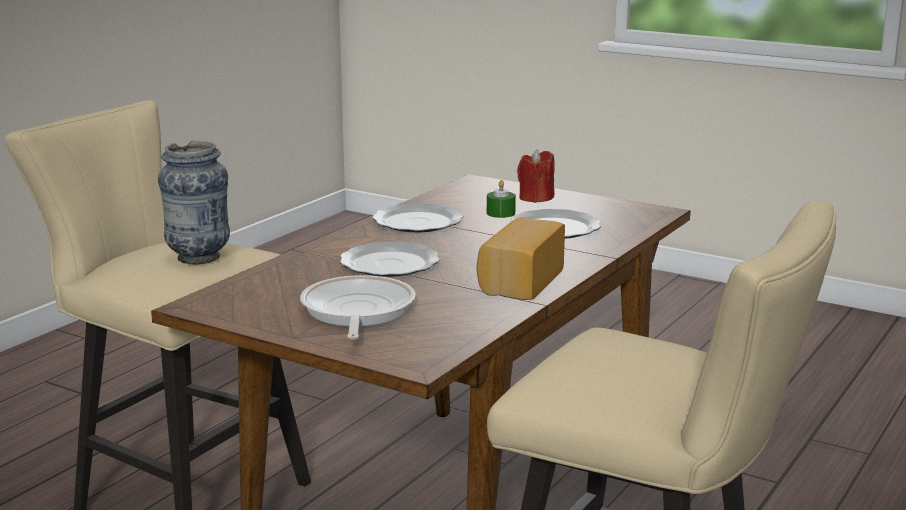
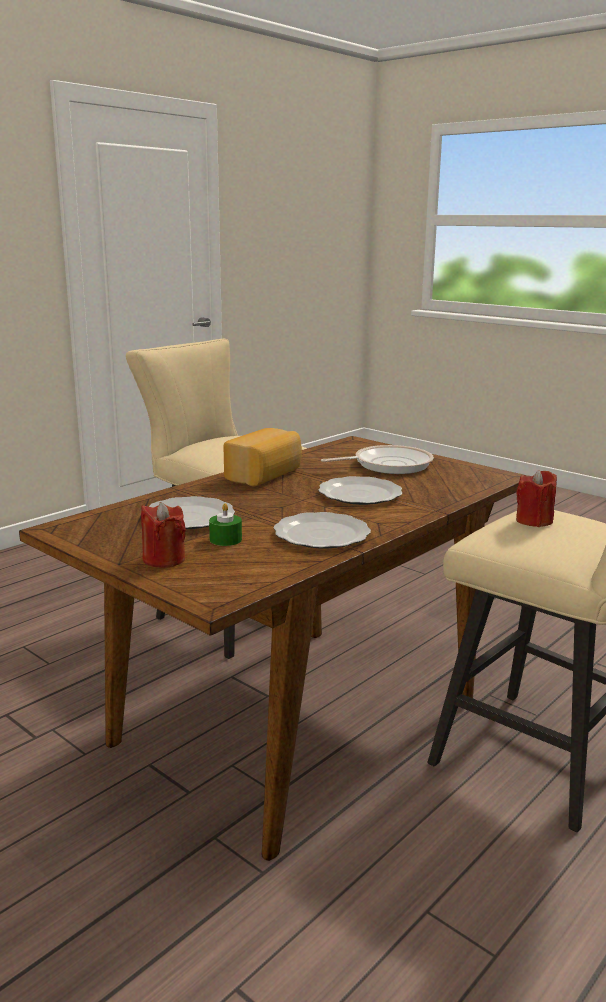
camera: 170 degrees left, 0 degrees up
vase [158,140,230,264] -> red candle [516,469,557,527]
frying pan [300,275,415,340] -> frying pan turned 120 degrees counterclockwise [321,445,434,474]

